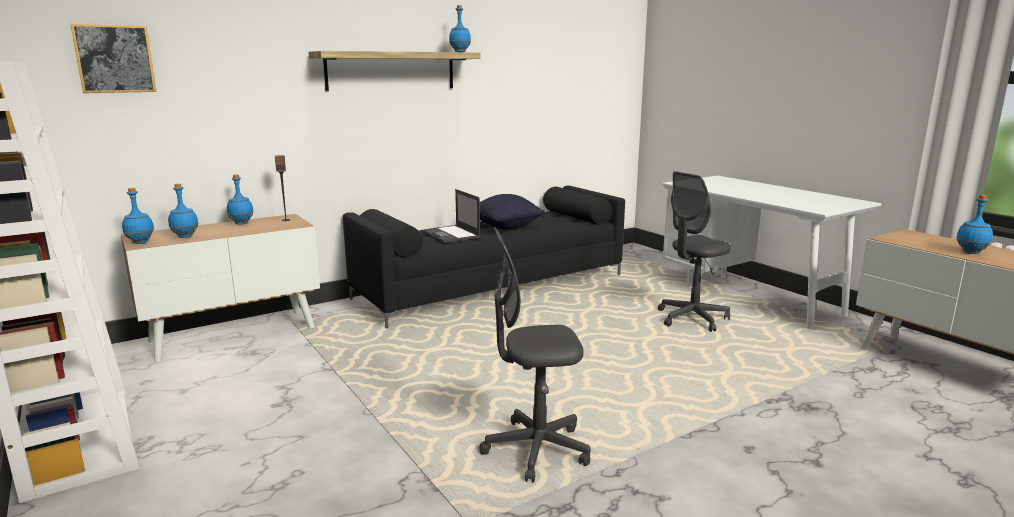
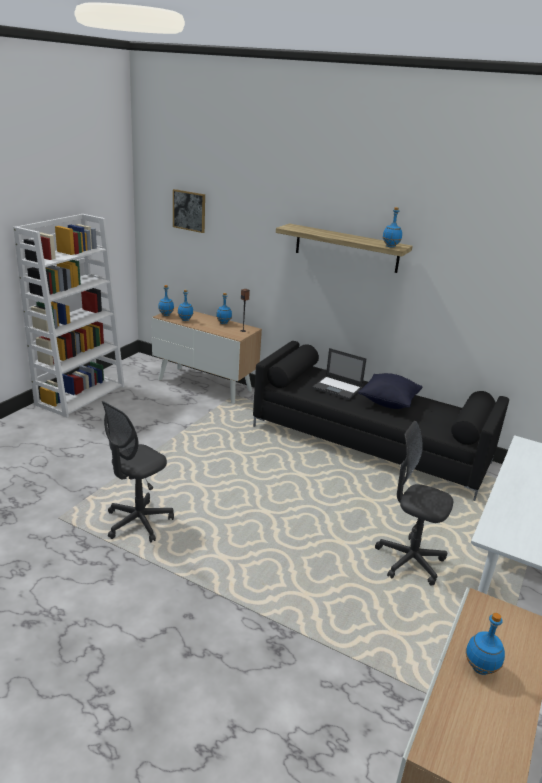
camera: 60 degrees right, 10 degrees up
laptop [423,189,481,243] -> laptop turned 90 degrees counterclockwise [312,348,366,400]
grey office chair [479,227,591,482] -> grey office chair turned 105 degrees counterclockwise [102,401,174,542]

